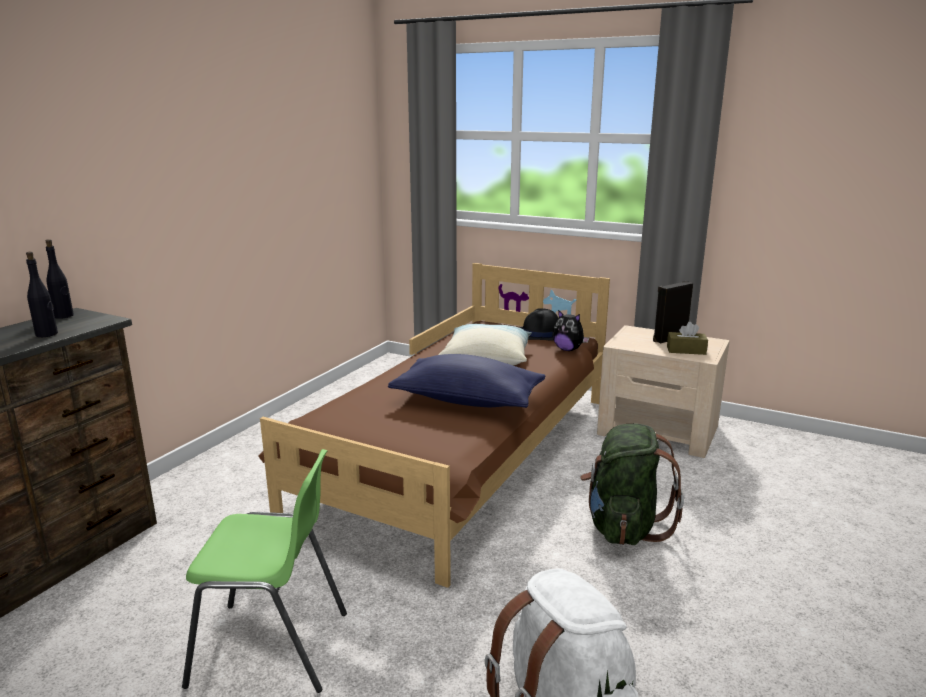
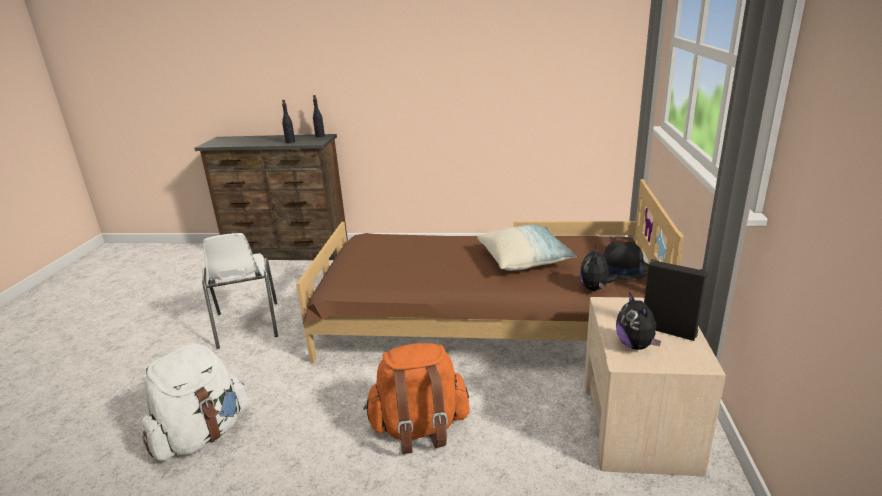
camera: 70 degrees right, 5 degrees up
green chair [182,449,347,693] -> white chair [202,233,278,349]
blue pillow [388,354,546,408] -> none
green backpack [580,424,684,545] -> orange backpack [363,343,470,454]
brown tissue box [667,322,708,355] -> plush toy [616,292,661,350]

